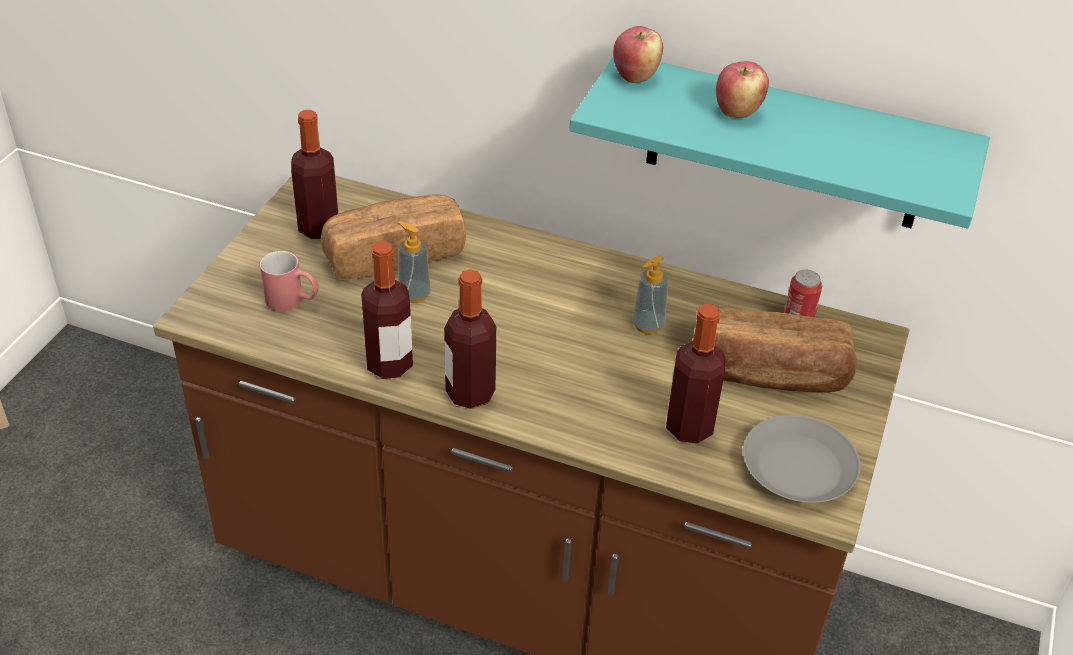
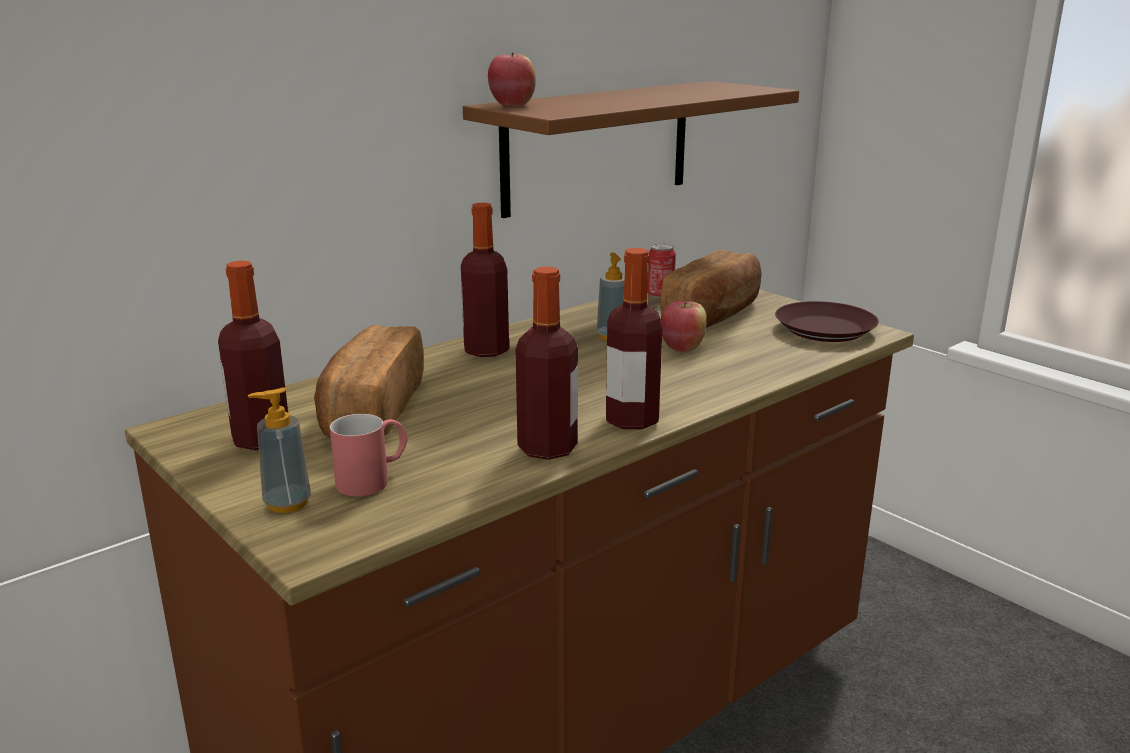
camera: 60 degrees left, 20 degrees down
soap dispenser [398,221,431,303] -> soap dispenser moved to [248,387,311,513]
turquoise shelf [569,57,990,228] -> brown shelf [463,81,799,218]
bottle [666,304,726,443] -> bottle moved to [461,203,509,357]
apple [716,61,769,118] -> apple moved to [661,301,707,352]
grey plate [743,415,861,503] -> brown plate [775,301,879,342]

